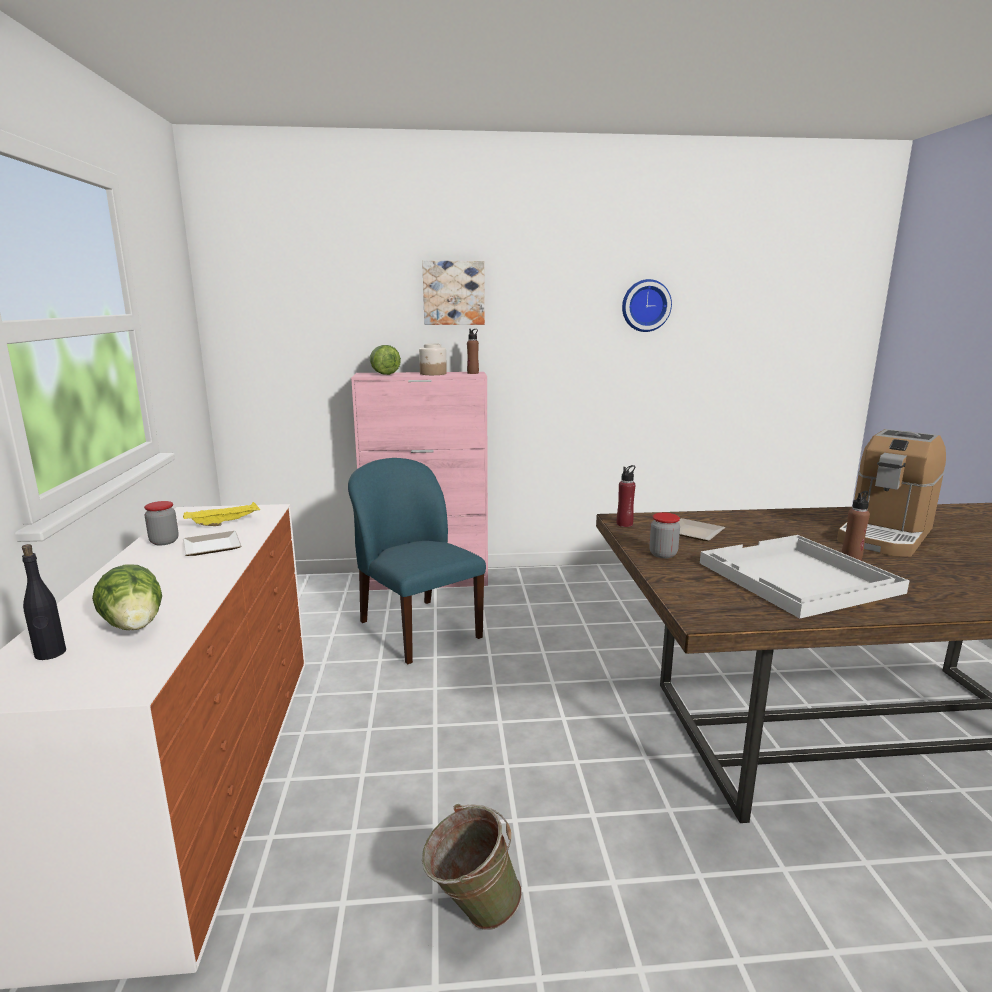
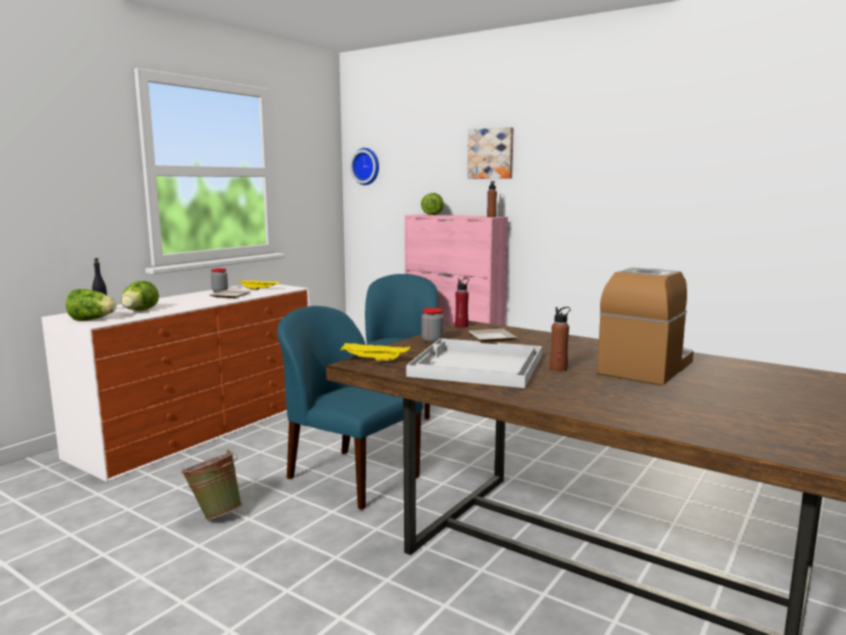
camera: 40 degrees right, 5 degrees down
jar [419,344,447,375] -> none
wall clock [622,279,672,332] -> wall clock moved to [350,148,379,185]
coffee machine [837,429,946,557] -> coffee machine turned 135 degrees clockwise [597,267,694,386]
none -> lettuce [66,289,117,321]
none -> blue chair [277,306,423,510]
none -> yellow tray [341,342,410,362]

